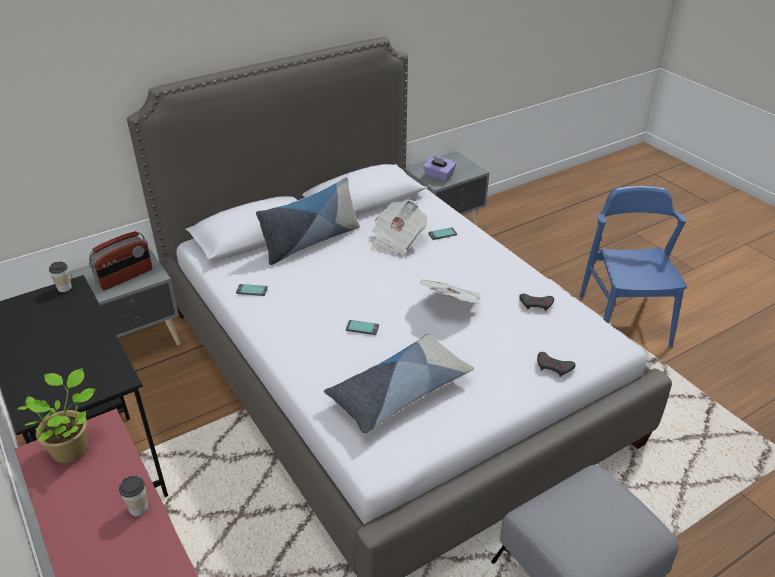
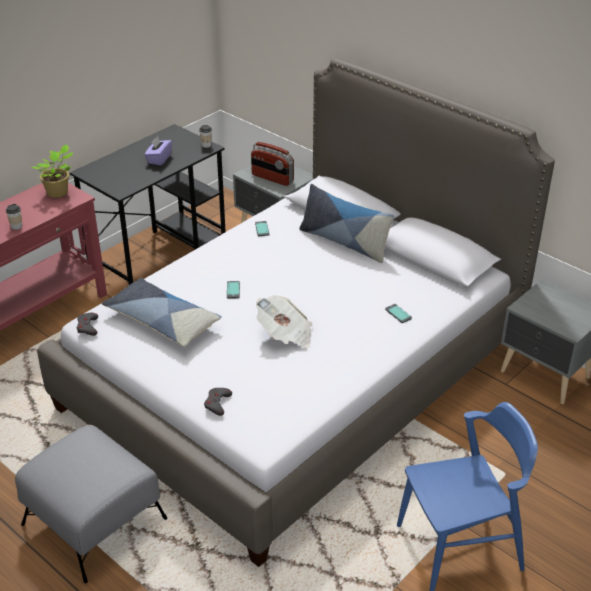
camera: 75 degrees right, 0 degrees up
newspaper [371,200,427,254] -> none
purple tissue box [423,156,456,182] -> purple tissue box moved to [144,136,172,165]
grey game controller [519,294,554,311] -> grey game controller moved to [77,313,98,336]

